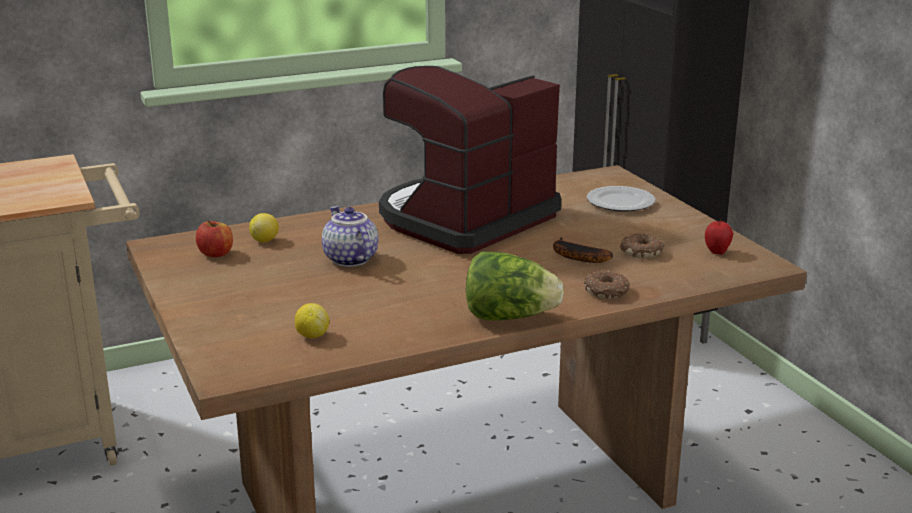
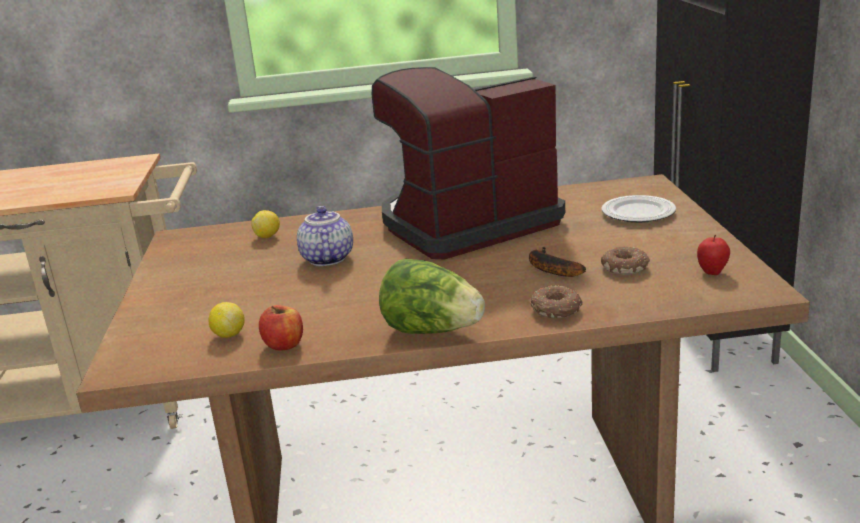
camera: 20 degrees right, 0 degrees up
apple [196,220,233,257] -> apple moved to [259,305,303,350]

